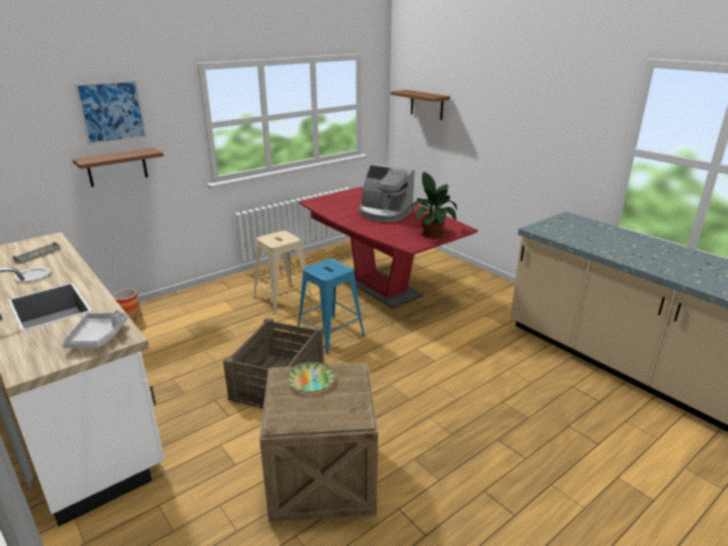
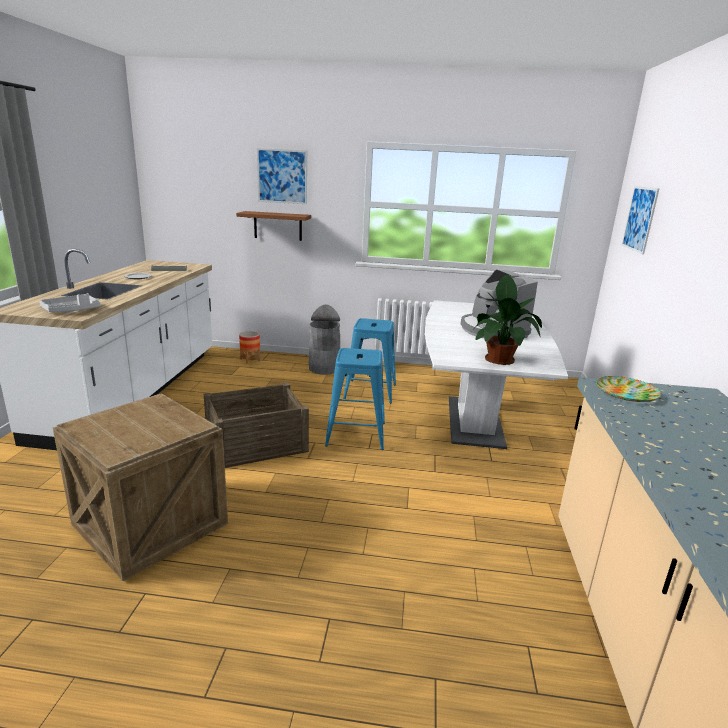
camera: 45 degrees right, 5 degrees down
beige stool [254,231,313,314] -> blue stool [343,318,396,404]
plate [286,362,336,393] -> plate moved to [596,376,661,402]
red dining table [299,187,478,308] -> white dining table [425,300,568,449]
brown shelf [391,90,450,120] -> picture [621,186,660,254]
none -> grey trash can [309,305,340,375]

